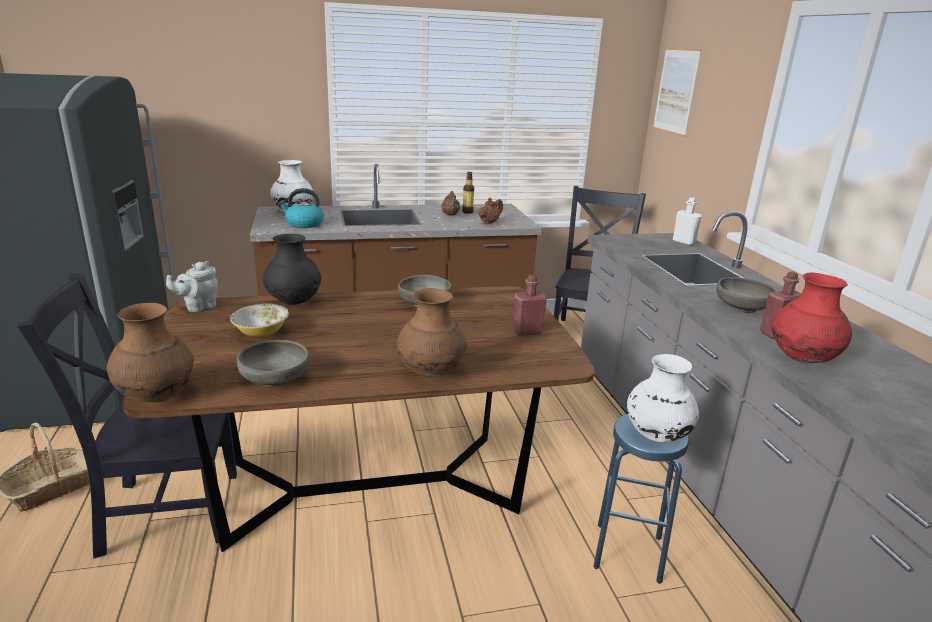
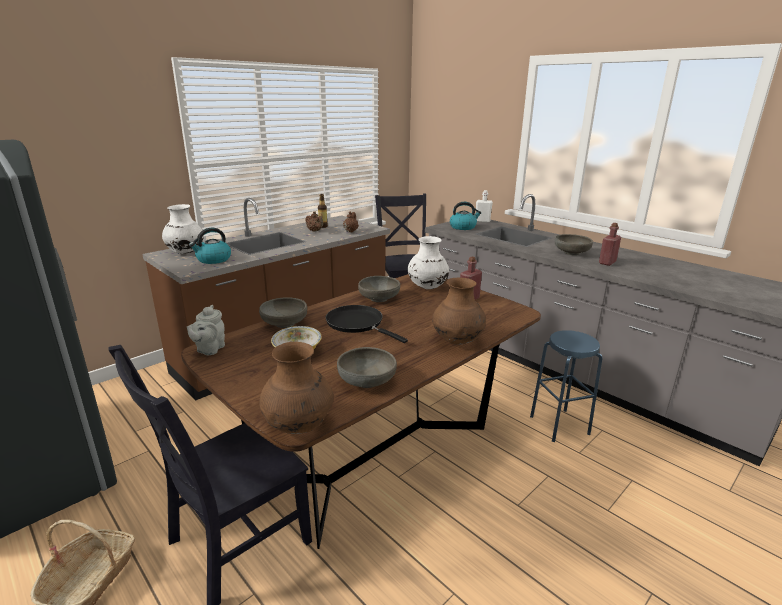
camera: 30 degrees left, 0 degrees up
black vase [263,234,321,305] -> grey bowl [259,297,307,328]
white vase [627,354,699,443] -> white vase moved to [408,236,449,289]
picture [653,48,701,137] -> none
red vase [771,273,852,363] -> none
none -> black frying pan [326,305,408,343]
none -> kettle [450,202,481,230]

